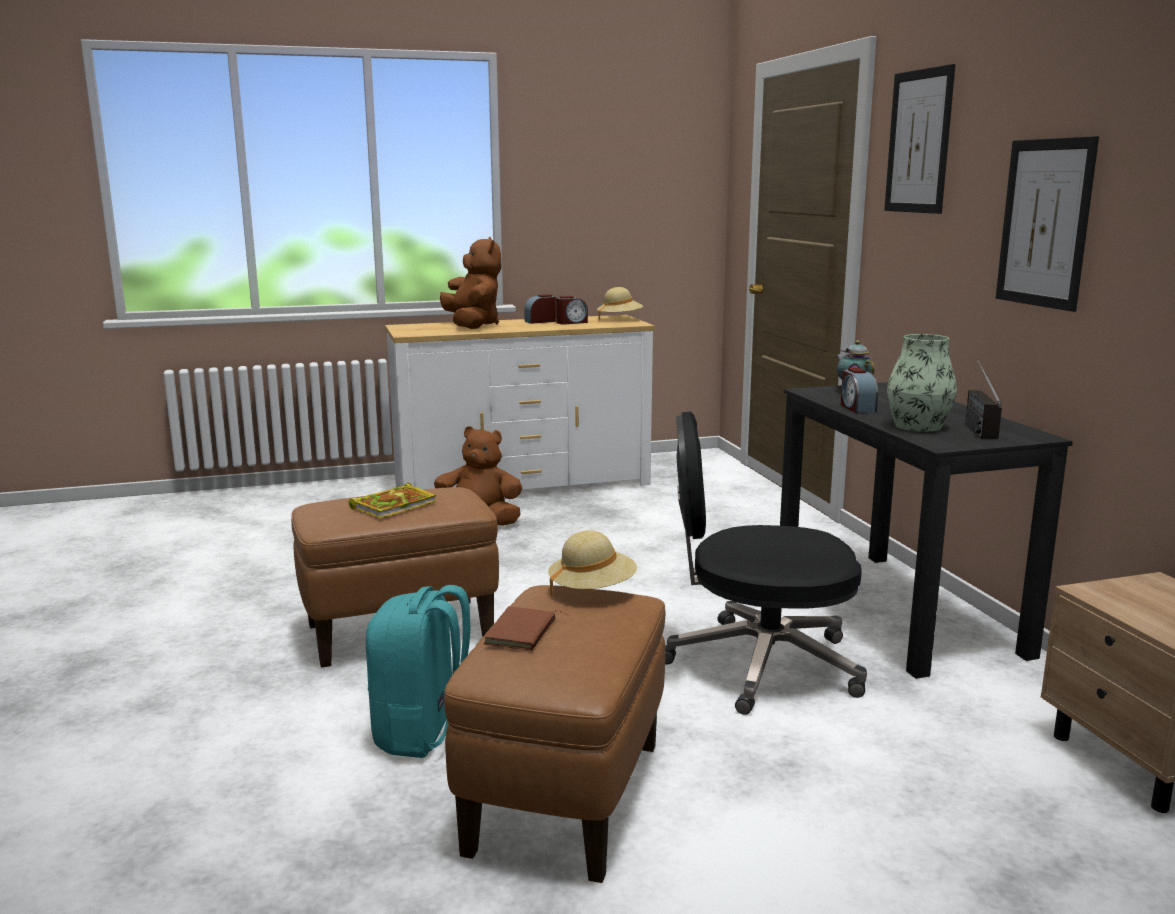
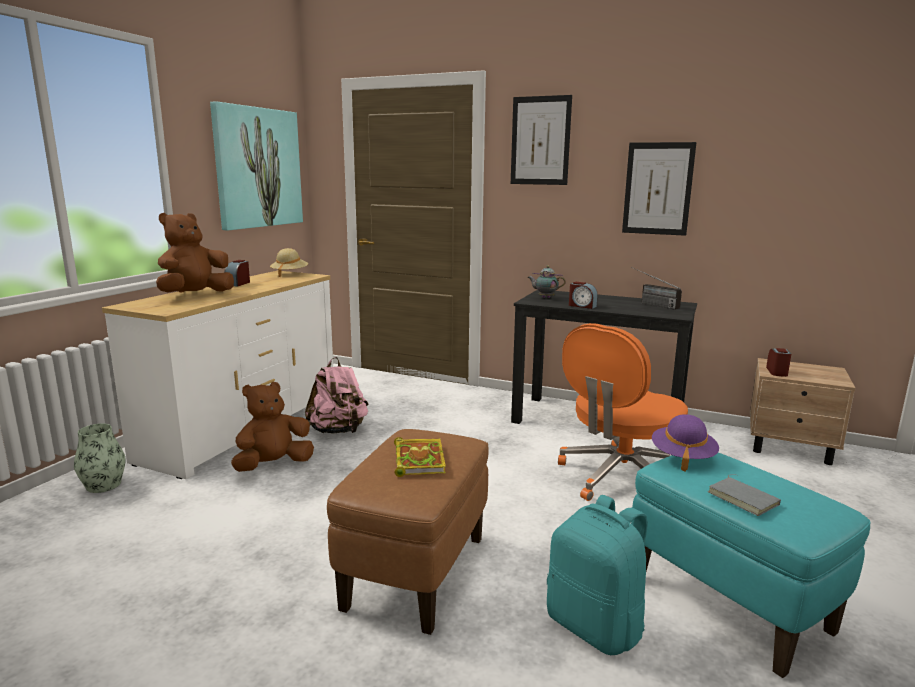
camera: 50 degrees left, 0 degrees up
brown plush toy [440,237,501,329] -> brown plush toy turned 75 degrees counterclockwise [156,213,234,292]
brown ottoman [444,585,665,883] -> turquoise ottoman [631,452,870,678]
brown book [484,606,570,651] -> grey book [708,475,781,516]
beige hat [548,530,637,598] -> purple hat [652,414,719,472]
alarm clock [556,296,588,324] -> alarm clock moved to [766,348,791,377]
black office chair [665,411,867,715] -> orange office chair [558,323,688,501]
vase [887,334,957,432] -> vase moved to [74,424,126,493]
none -> picture [210,101,303,230]
none -> pink backpack [305,357,368,434]

